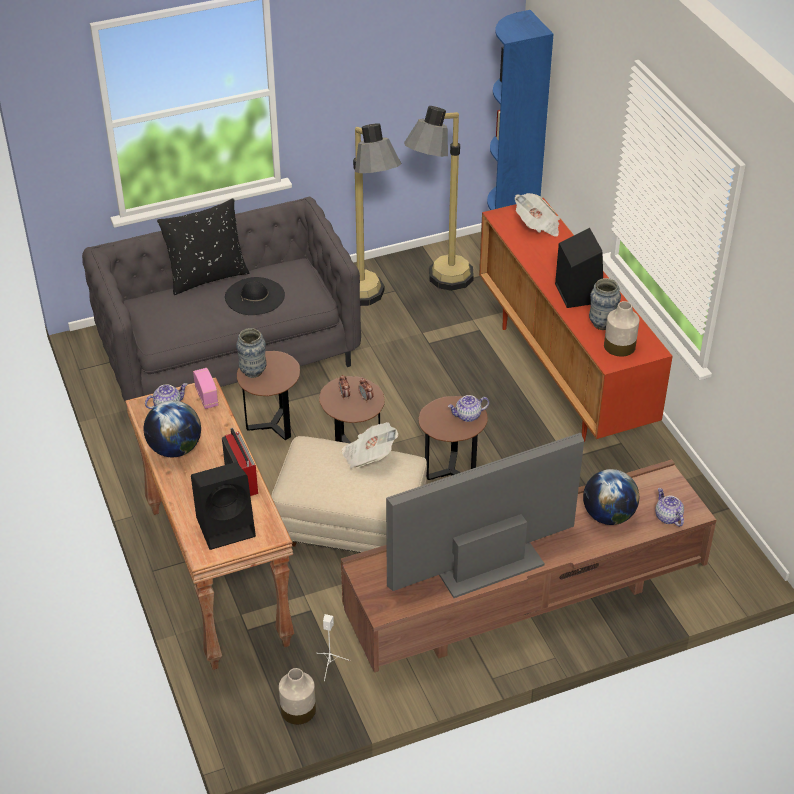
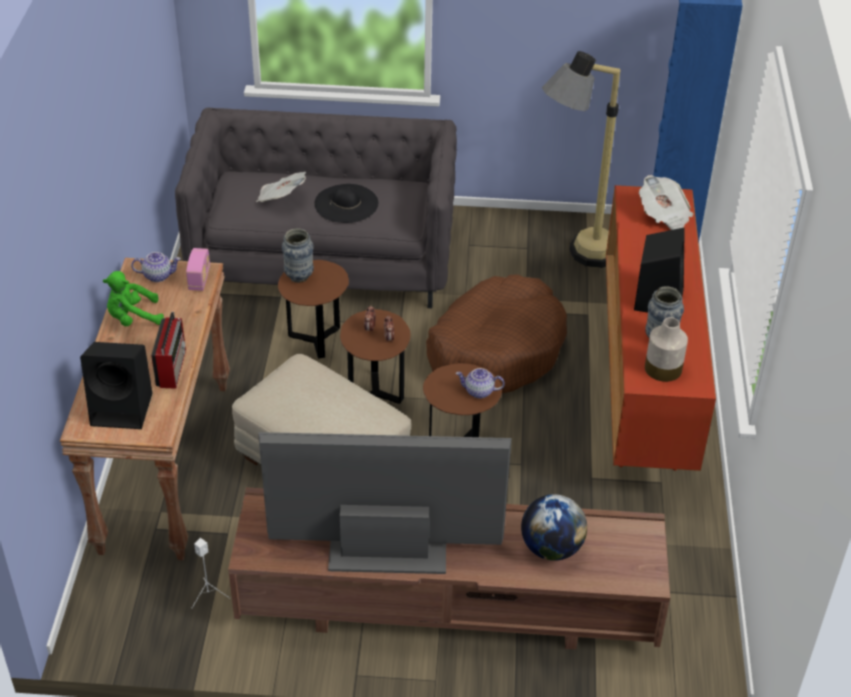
camera: 25 degrees right, 0 degrees up
globe [144,400,201,457] -> green plush toy [103,271,164,326]
black pillow [157,198,249,295] -> none
beige vase [279,668,316,725] -> none
newspaper [341,422,398,469] -> newspaper moved to [256,172,306,202]
floor lamp [353,123,401,306] -> none
teapot [655,488,684,527] -> none
none -> brown dog bed [426,274,567,393]

